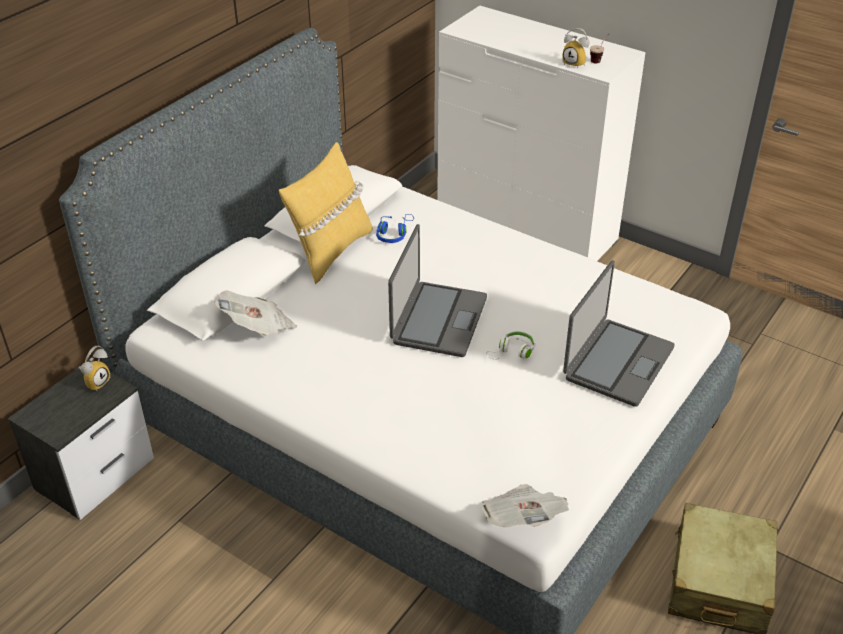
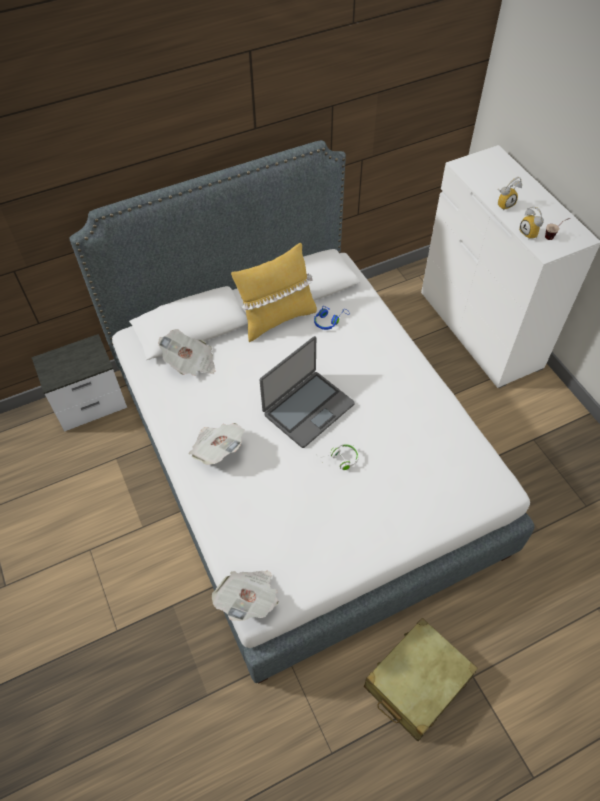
camera: 30 degrees right, 15 degrees up
alarm clock [79,346,110,391] -> alarm clock moved to [498,177,522,211]
laptop [563,261,675,407] -> none
none -> newspaper [189,423,245,465]

